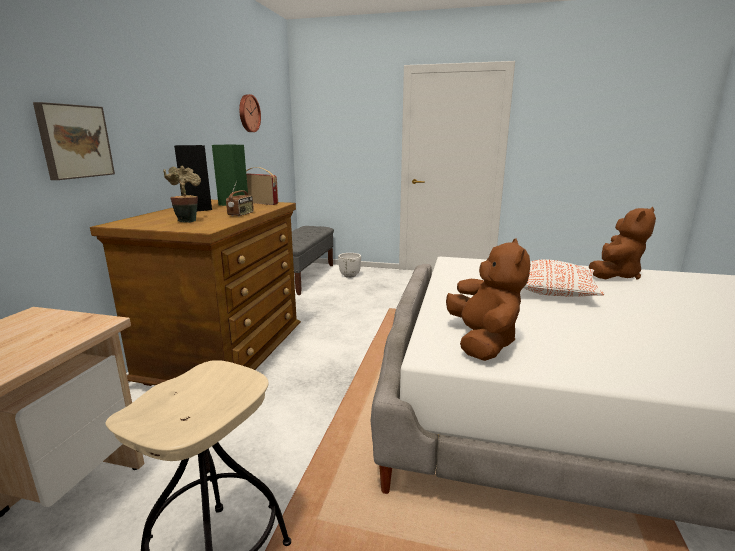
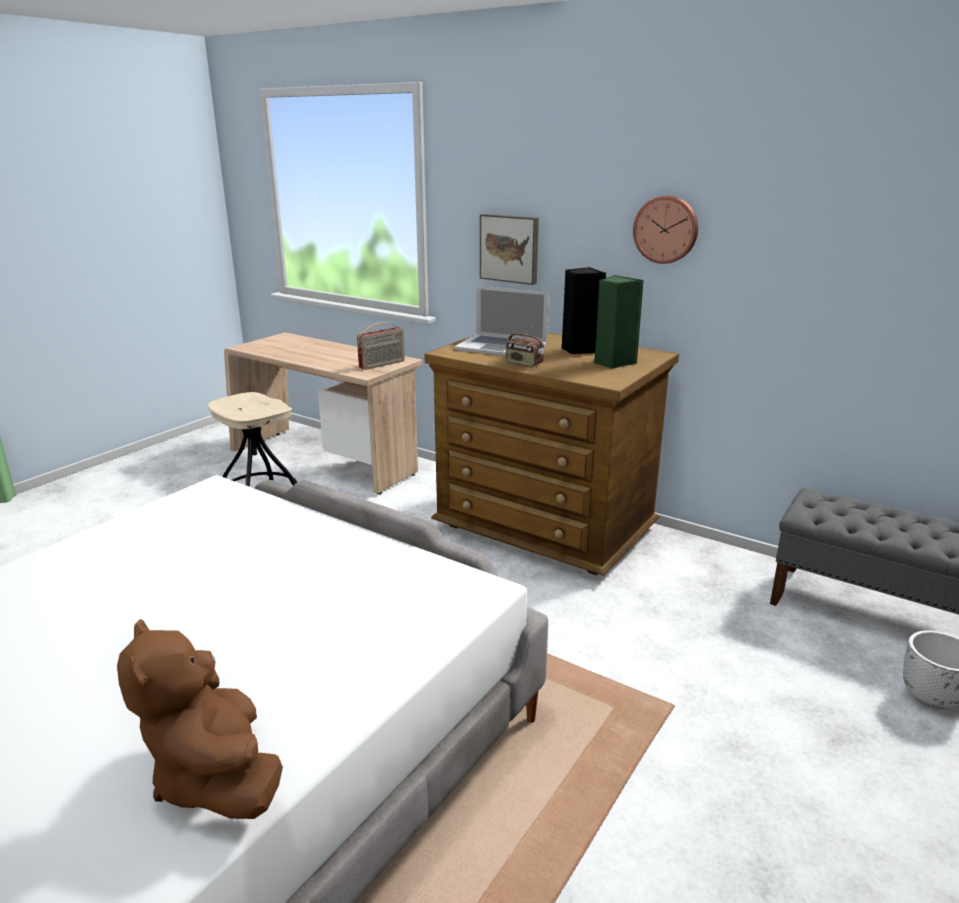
camera: 110 degrees right, 5 degrees up
potted plant [163,166,201,223] -> laptop [454,286,549,356]
wall clock [239,94,261,132] -> wall clock moved to [633,196,698,264]
radio [246,167,278,205] -> radio moved to [357,322,405,370]
brown plush toy [446,238,530,361] -> none
white pillow [524,259,605,297] -> none

